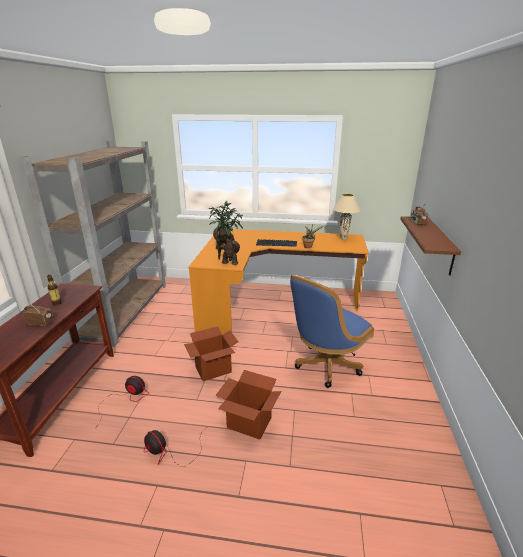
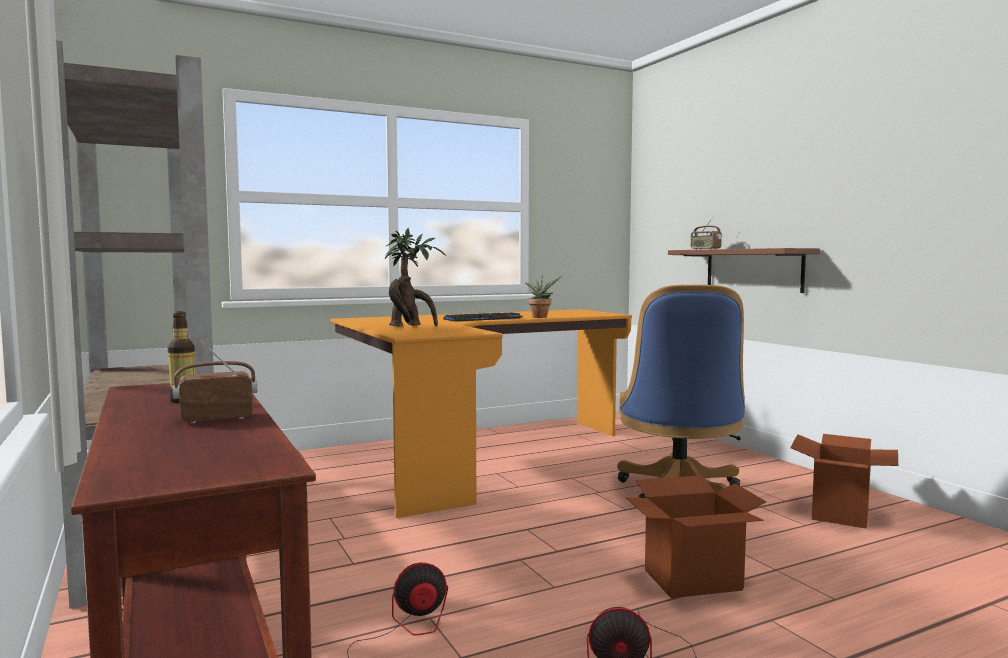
camera: 35 degrees left, 20 degrees down
cardboard box [184,326,238,381] -> cardboard box moved to [790,434,898,529]
potted plant [209,213,243,265] -> none
beige table lamp [333,194,360,240] -> none

